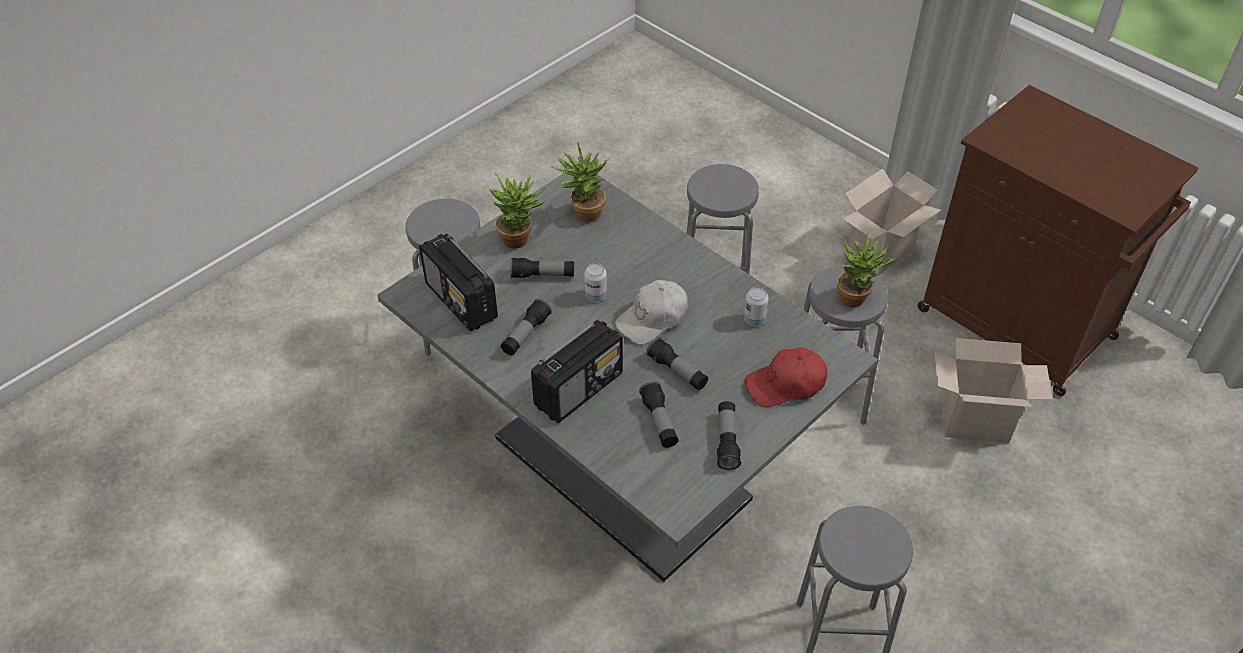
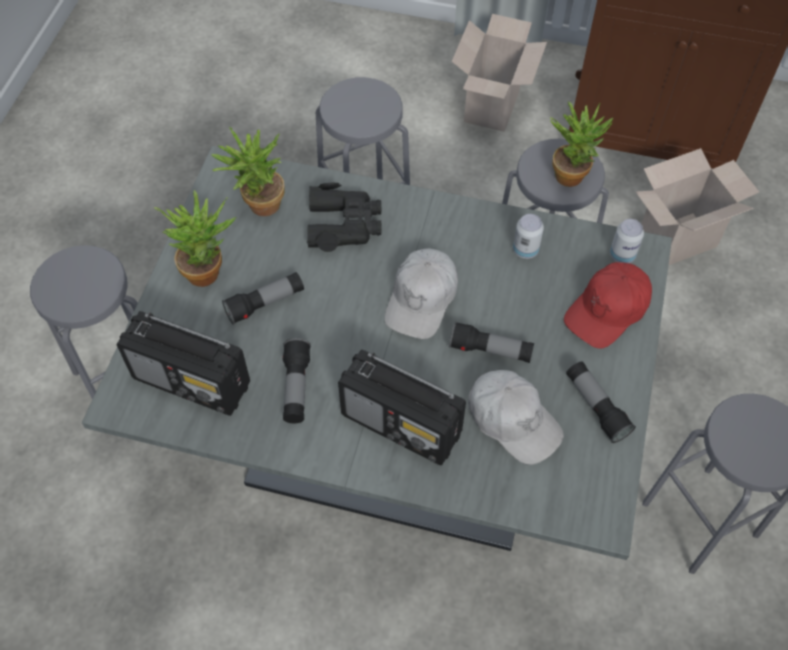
camera: 30 degrees left, 10 degrees up
radio [531,320,623,423] -> radio turned 105 degrees clockwise [338,350,466,465]
can [584,263,607,302] -> can moved to [610,219,644,263]
flashlight [639,381,679,448] -> white cap [468,370,564,465]
none -> black binoculars [307,183,381,252]

